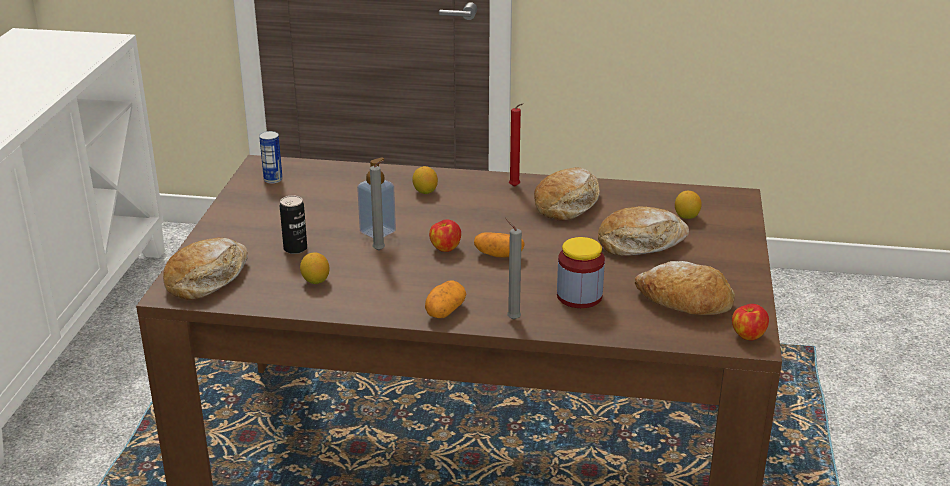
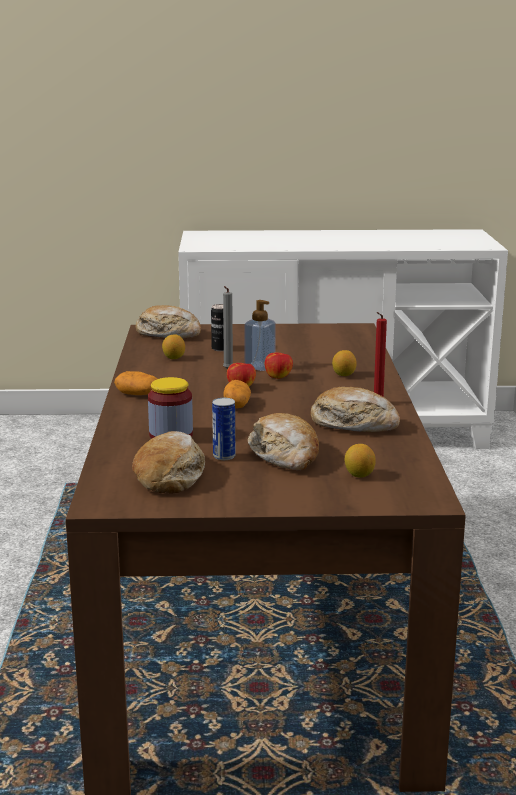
camera: 80 degrees right, 10 degrees down
can [259,131,283,184] -> can moved to [212,398,235,460]
grey candle [505,218,522,320] -> none
apple [732,304,769,340] -> apple moved to [265,353,293,379]

